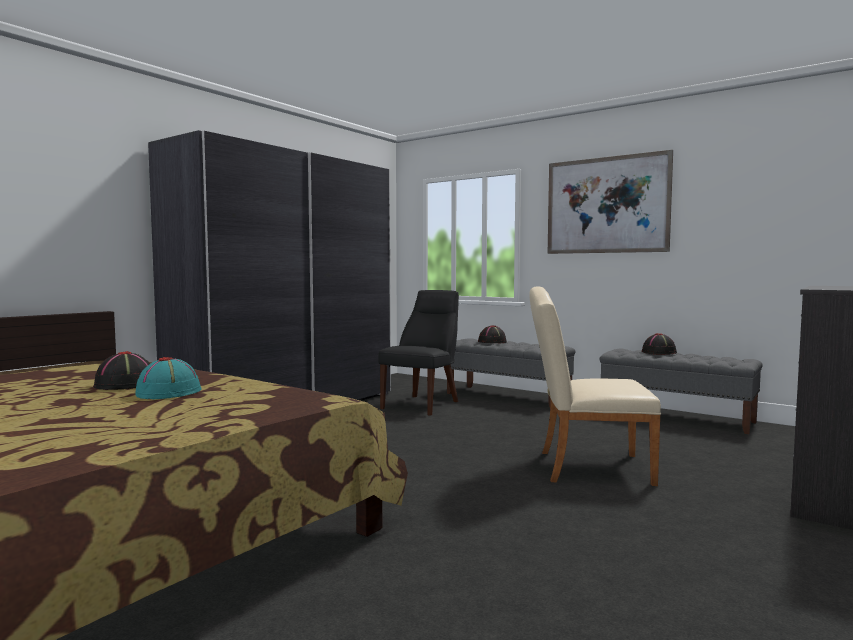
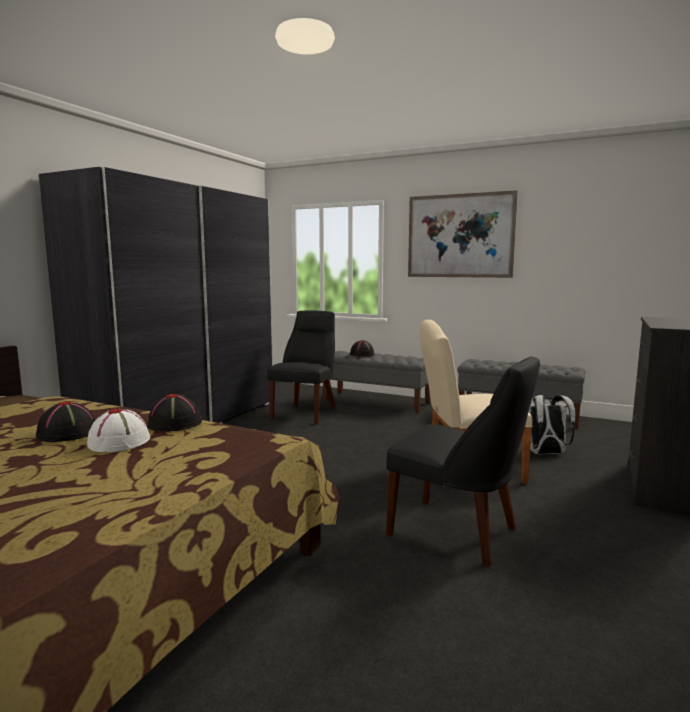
camera: 10 degrees left, 5 degrees up
turquoise hat [136,357,202,399] -> white hat [87,409,150,452]
black hat [642,333,677,355] -> black hat moved to [148,394,202,432]
none -> black chair [386,356,540,567]
none -> white backpack [529,395,575,454]

